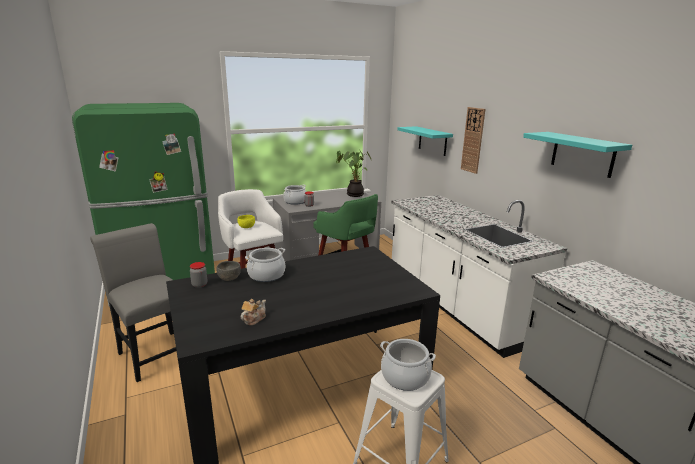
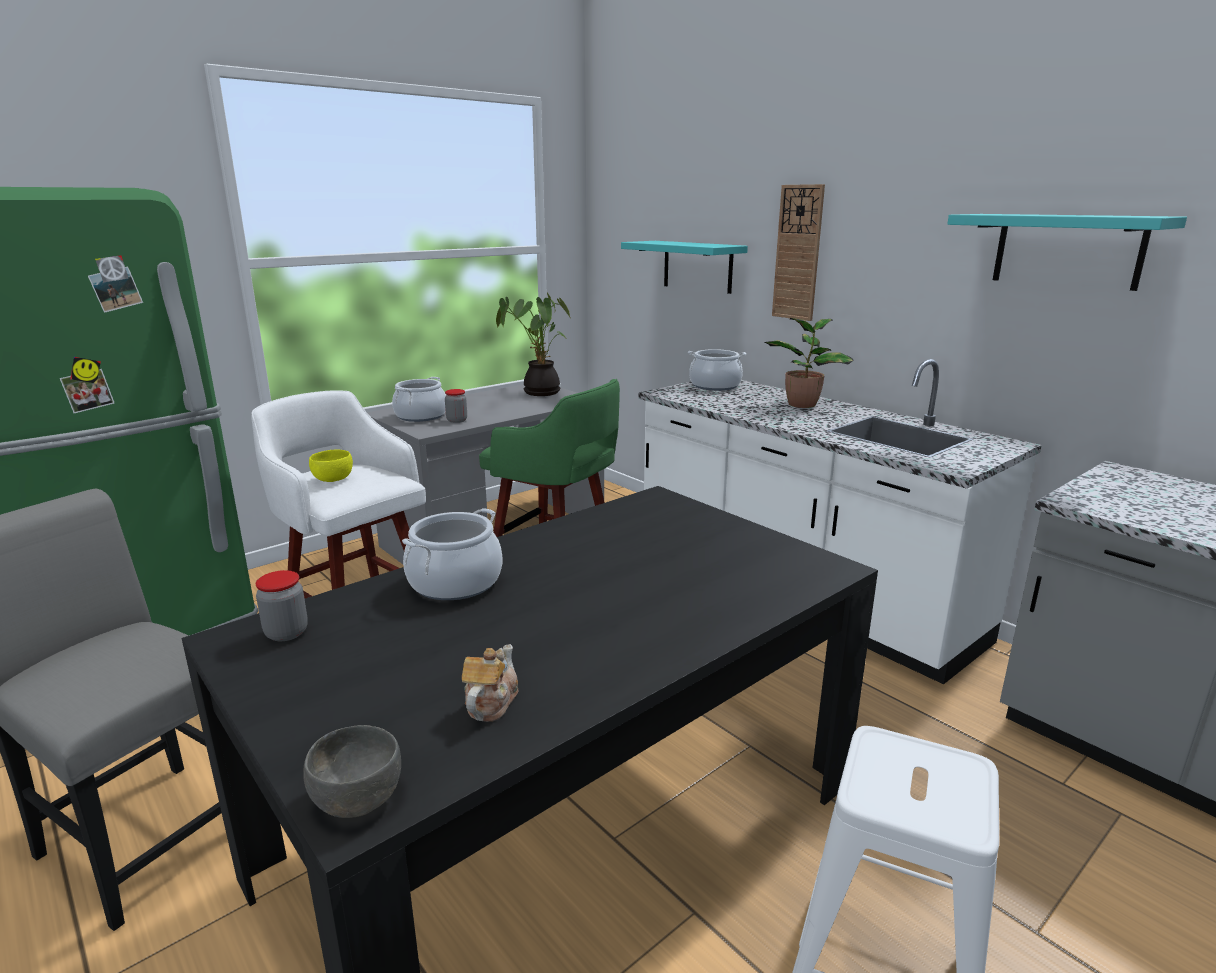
camera: 15 degrees left, 0 degrees up
grey bowl [216,261,241,281] -> grey bowl moved to [304,725,401,818]
cooking pot [380,339,436,391] -> cooking pot moved to [688,349,746,391]
none -> potted plant [765,318,854,408]

